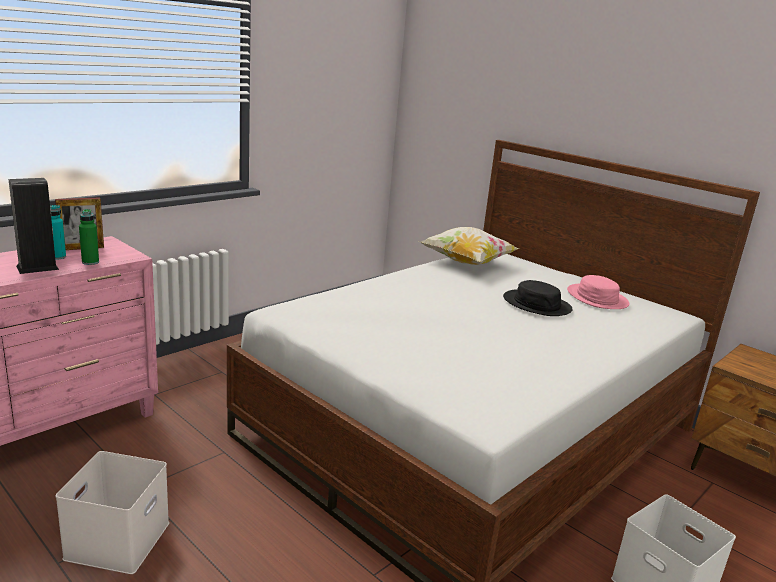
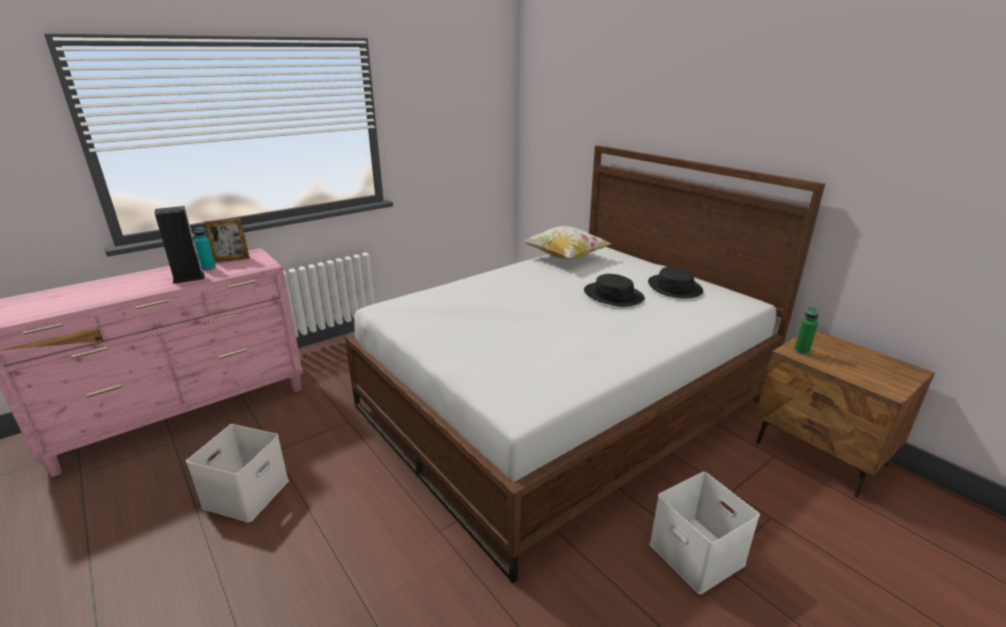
camera: 10 degrees right, 5 degrees up
green bottle [79,209,99,265] -> green bottle moved to [794,307,818,355]
pink hat [567,275,630,309] -> black hat [648,267,703,298]

